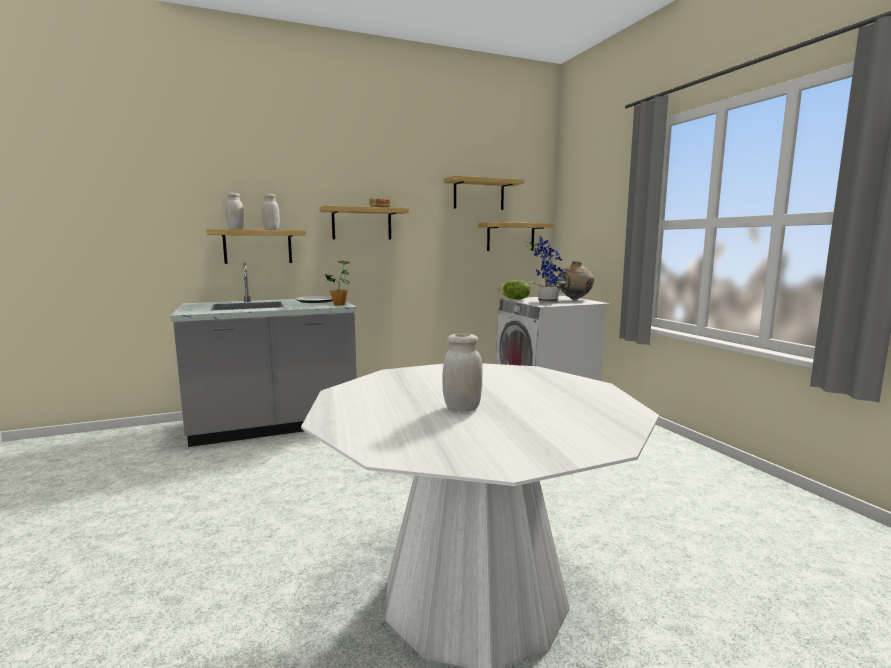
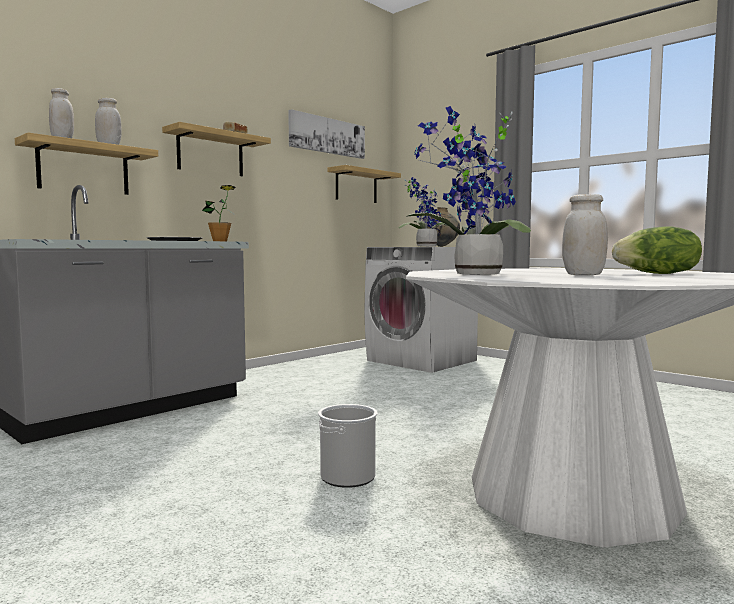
camera: 25 degrees left, 5 degrees down
shelf [444,176,525,210] -> picture [288,109,365,159]
lettuce [499,280,530,299] -> lettuce moved to [612,226,702,274]
none -> bucket [318,404,377,488]
none -> potted plant [406,106,531,275]

